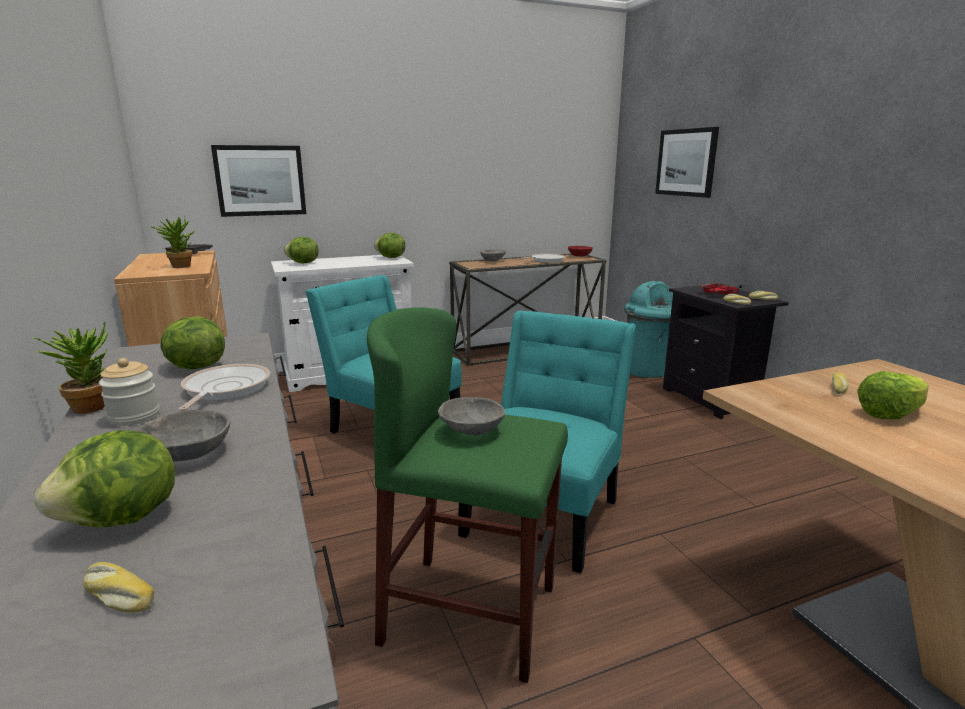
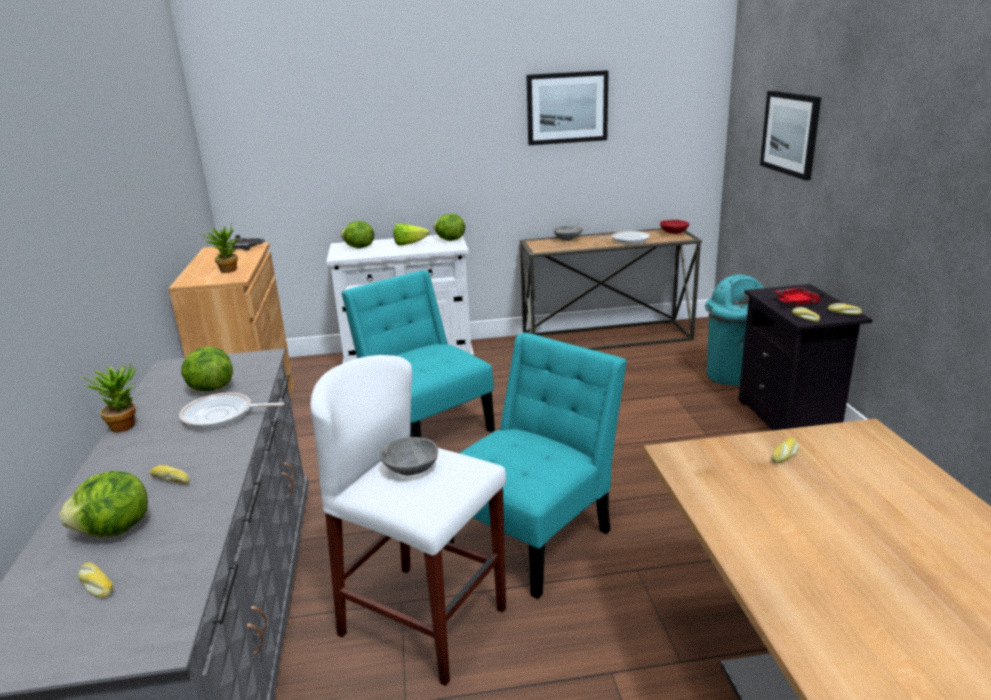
camera: 15 degrees right, 5 degrees up
jar [99,358,159,426] -> none
grey bowl [137,410,230,461] -> bread [150,465,190,484]
frying pan [179,364,270,411] -> frying pan turned 105 degrees counterclockwise [179,392,285,430]
picture [211,145,306,217] -> picture moved to [526,70,608,145]
green stool [367,307,568,683] -> white stool [310,355,506,686]
lettuce [857,371,929,419] -> lettuce moved to [393,223,430,245]

